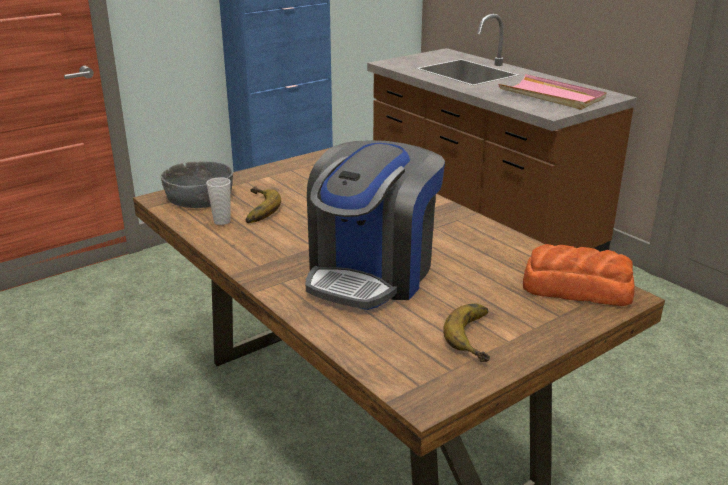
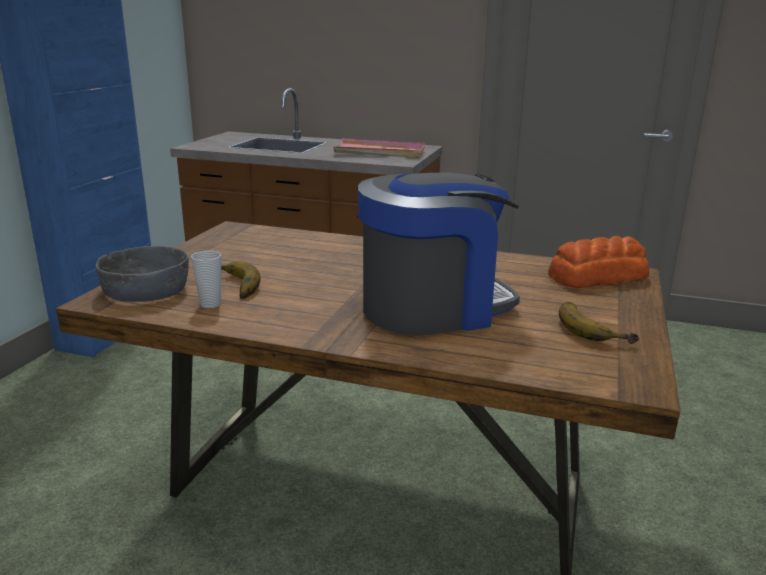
camera: 35 degrees left, 5 degrees down
coffee machine [306,140,445,310] -> coffee machine turned 105 degrees counterclockwise [358,173,520,336]

